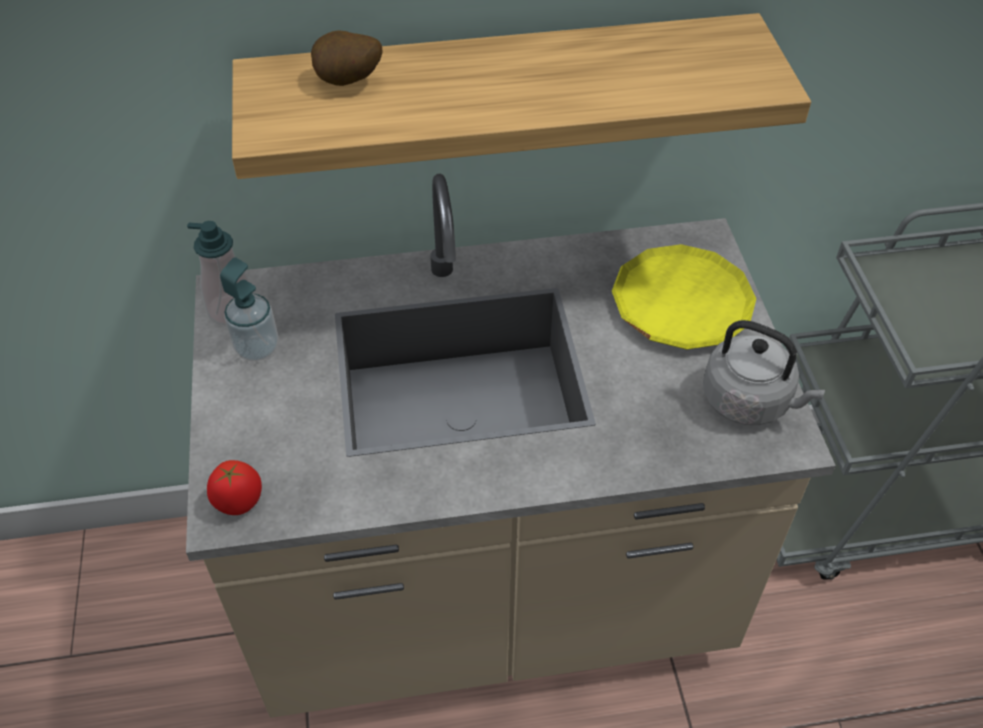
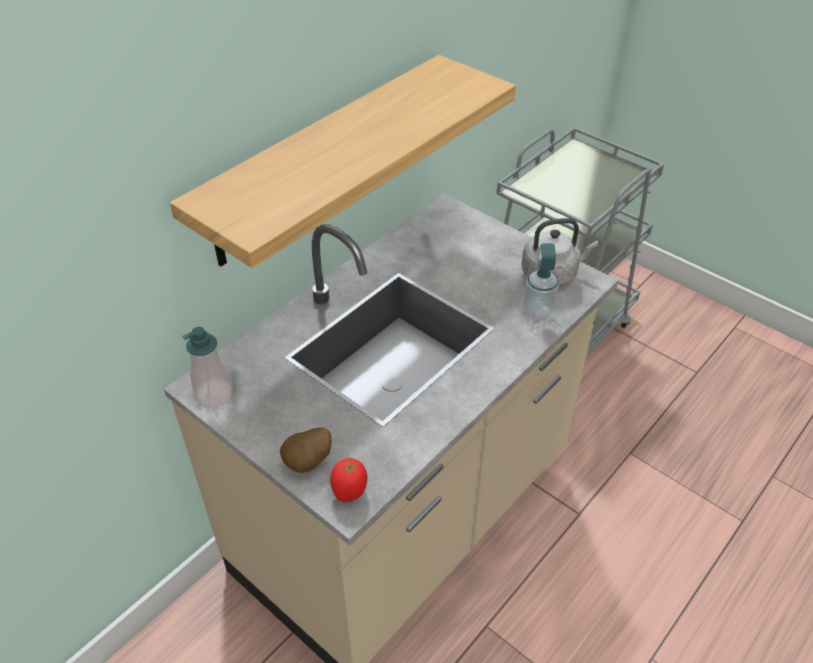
camera: 40 degrees left, 5 degrees down
soap dispenser [220,257,279,361] -> soap dispenser moved to [523,243,559,317]
potato [311,30,382,86] -> potato moved to [280,428,332,473]
yellow plate [612,244,756,350] -> none

